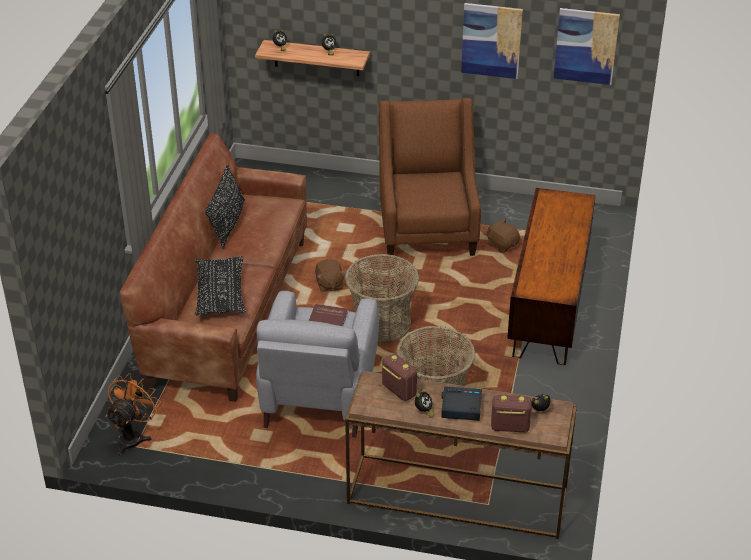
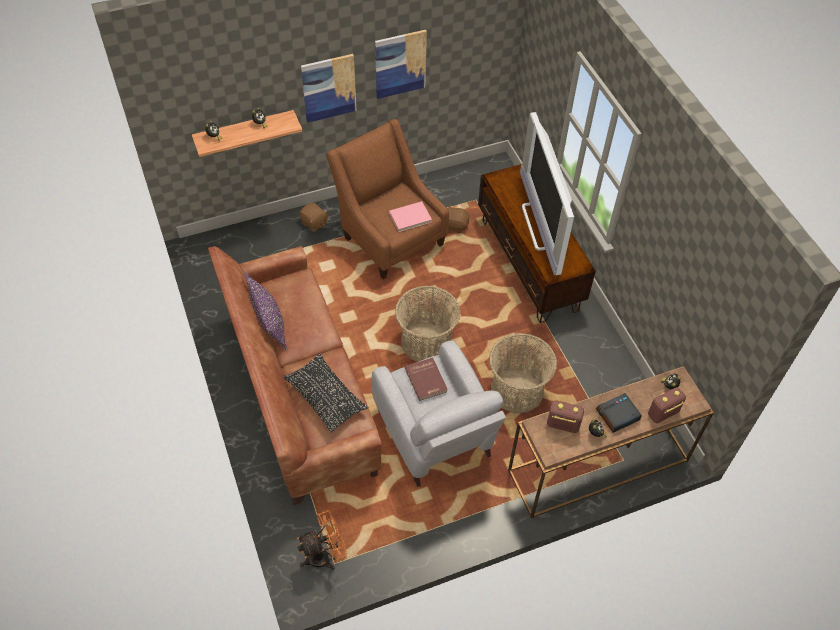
camera: 35 degrees left, 15 degrees up
orange fan [105,373,161,456] -> orange fan turned 75 degrees clockwise [297,510,347,570]
black pillow [205,165,245,249] -> purple pillow [244,272,287,350]
brown plush toy [315,259,346,292] -> brown plush toy moved to [299,203,327,232]
picture [554,8,620,85] -> picture moved to [301,54,356,123]
none -> pink book [389,201,432,232]
none -> television [520,112,574,275]

